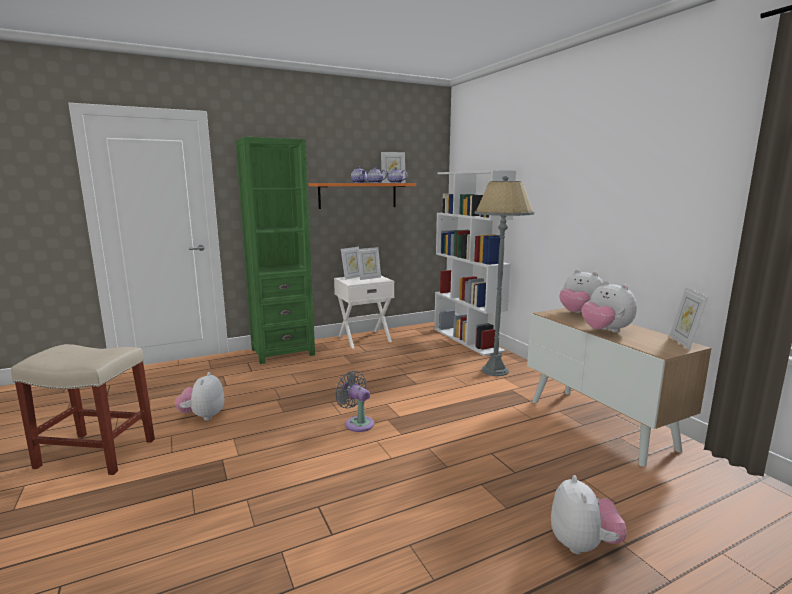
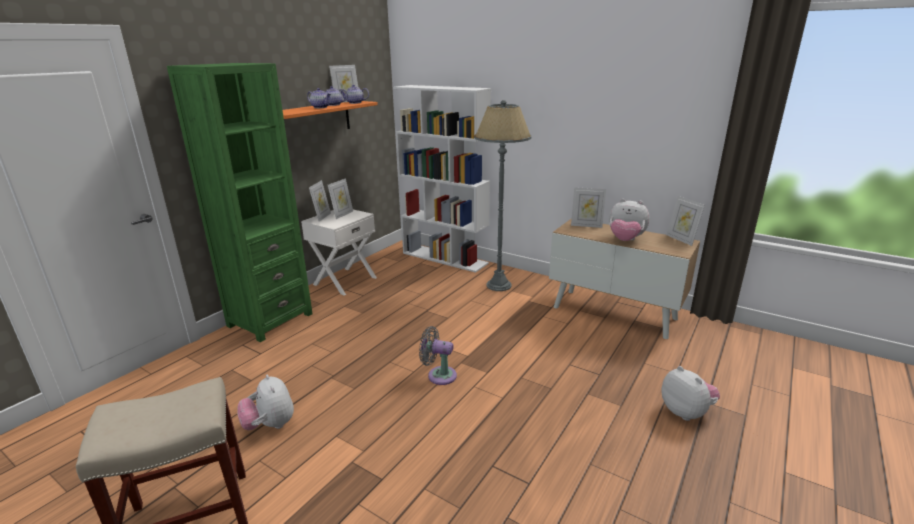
camera: 30 degrees left, 10 degrees up
plush toy [559,270,603,313] -> picture frame [571,187,606,228]

